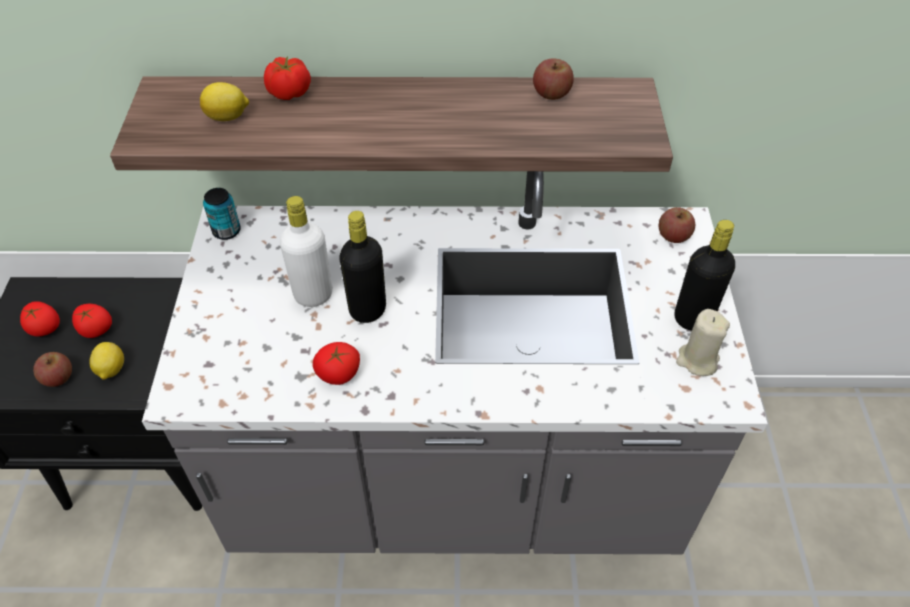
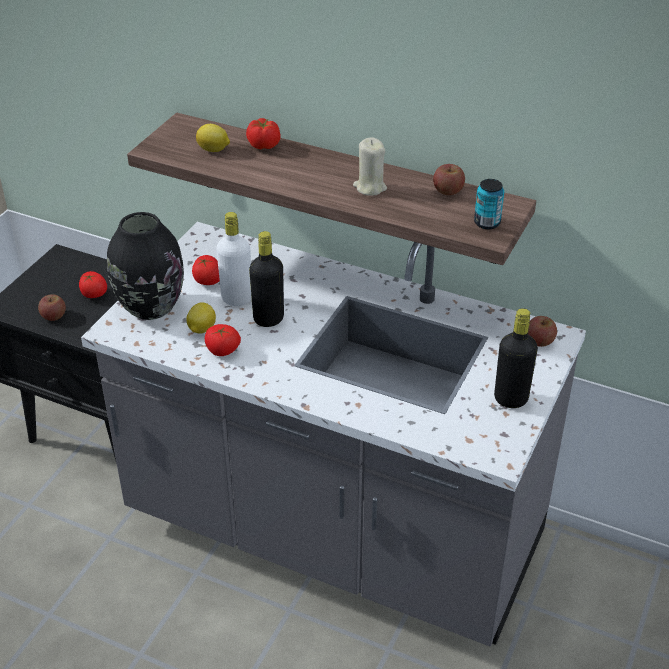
camera: 25 degrees right, 10 degrees down
tomato [20,301,60,337] -> tomato moved to [192,255,220,285]
lemon [90,342,124,380] -> lemon moved to [186,302,216,334]
can [203,188,241,240] -> can moved to [474,179,504,229]
beige candle [676,309,730,376] -> beige candle moved to [353,137,387,196]
none -> black vase [107,212,184,320]

